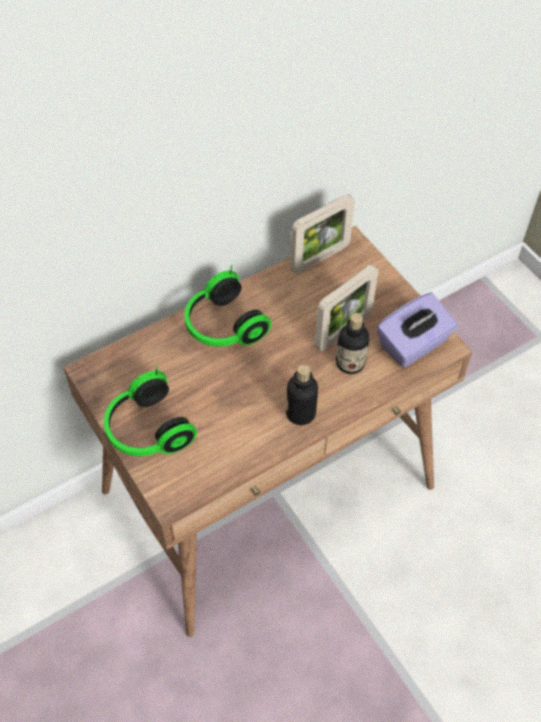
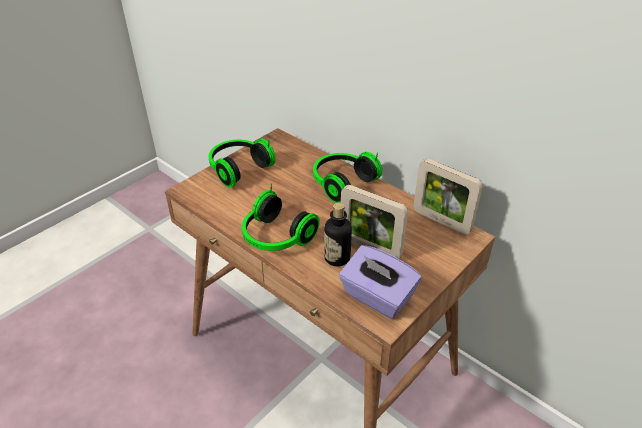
camera: 75 degrees right, 15 degrees down
bottle [286,365,318,425] -> headphones [242,183,320,251]

